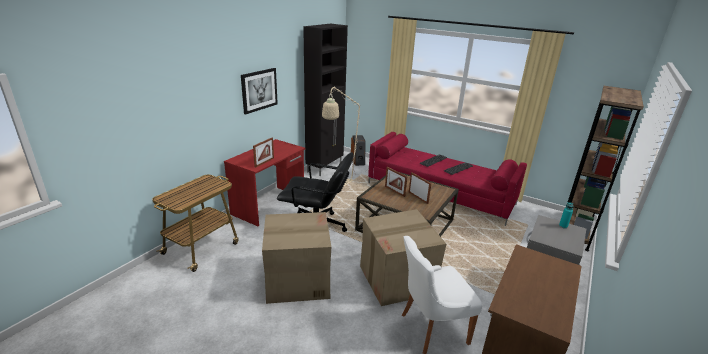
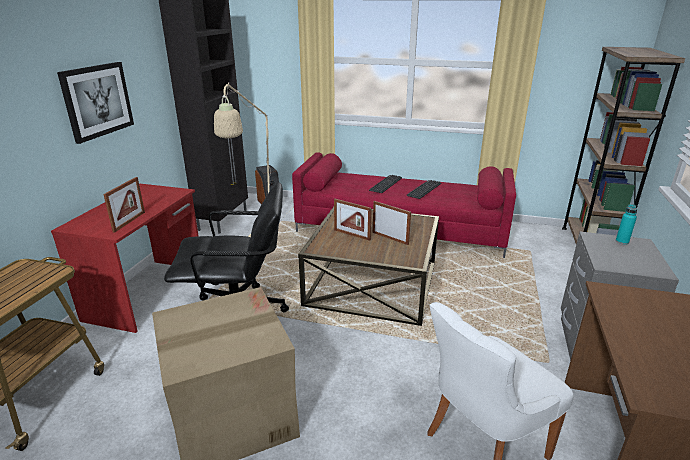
camera: 15 degrees left, 0 degrees up
cardboard box [360,209,446,306] -> none

